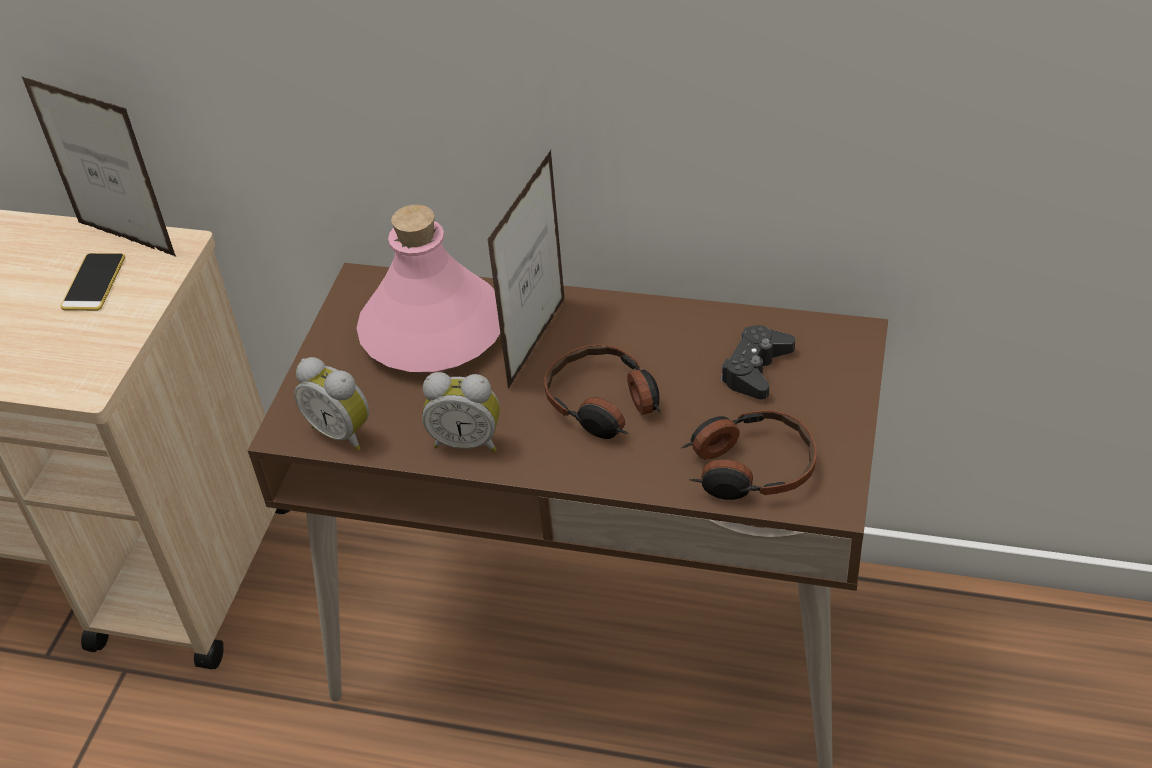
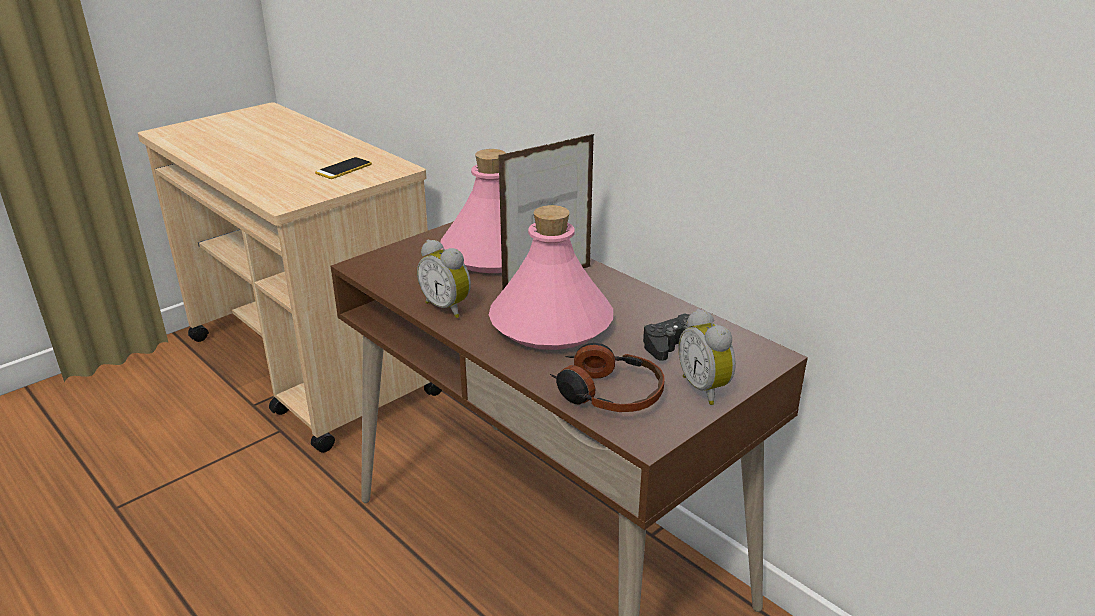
camera: 30 degrees right, 15 degrees down
picture frame [22,77,177,257] -> none
alarm clock [294,357,369,450] -> alarm clock moved to [679,309,736,405]
headphones [544,344,661,439] -> pink bottle [489,205,613,350]

